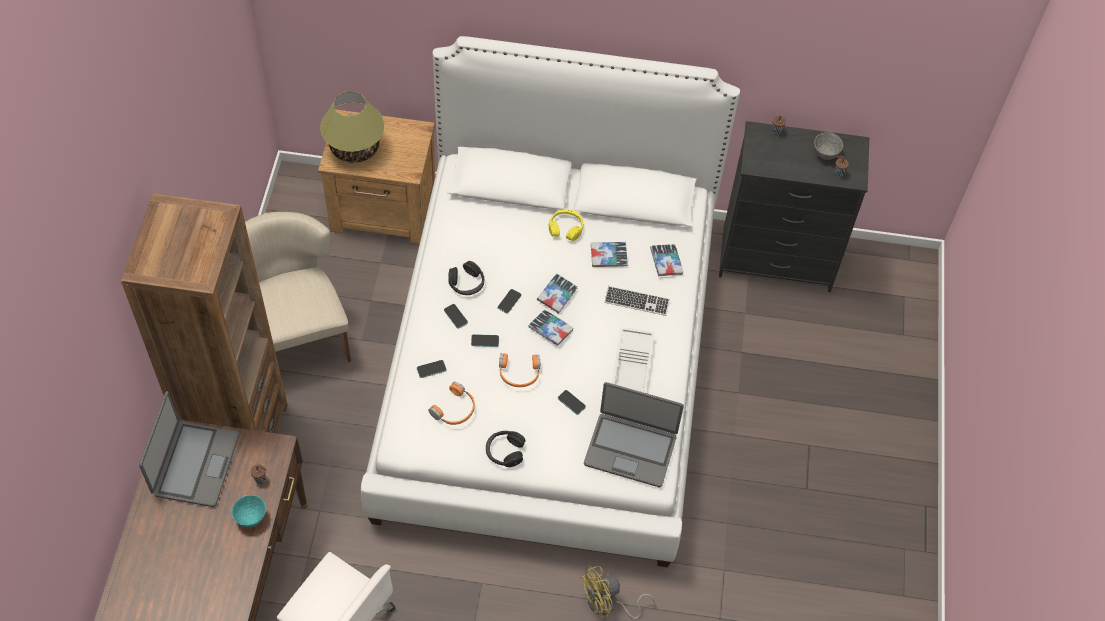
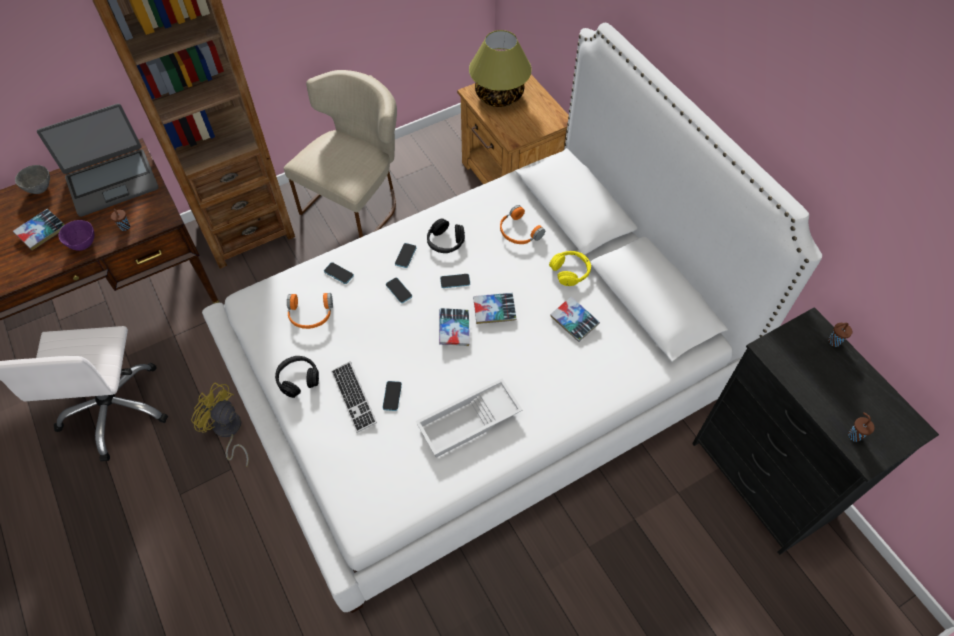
camera: 55 degrees right, 0 degrees up
turquoise bowl [231,495,266,527] -> purple bowl [58,220,94,251]
orange headphones [499,353,540,387] -> orange headphones moved to [500,205,545,244]
yellow fan [580,566,656,619] -> yellow fan moved to [191,383,249,467]
laptop [584,382,684,487] -> none
keyboard [604,286,670,316] -> keyboard moved to [331,362,377,433]
book [650,244,683,276] -> book moved to [13,209,65,250]
grey bowl [814,132,843,160] -> grey bowl moved to [15,165,50,194]

